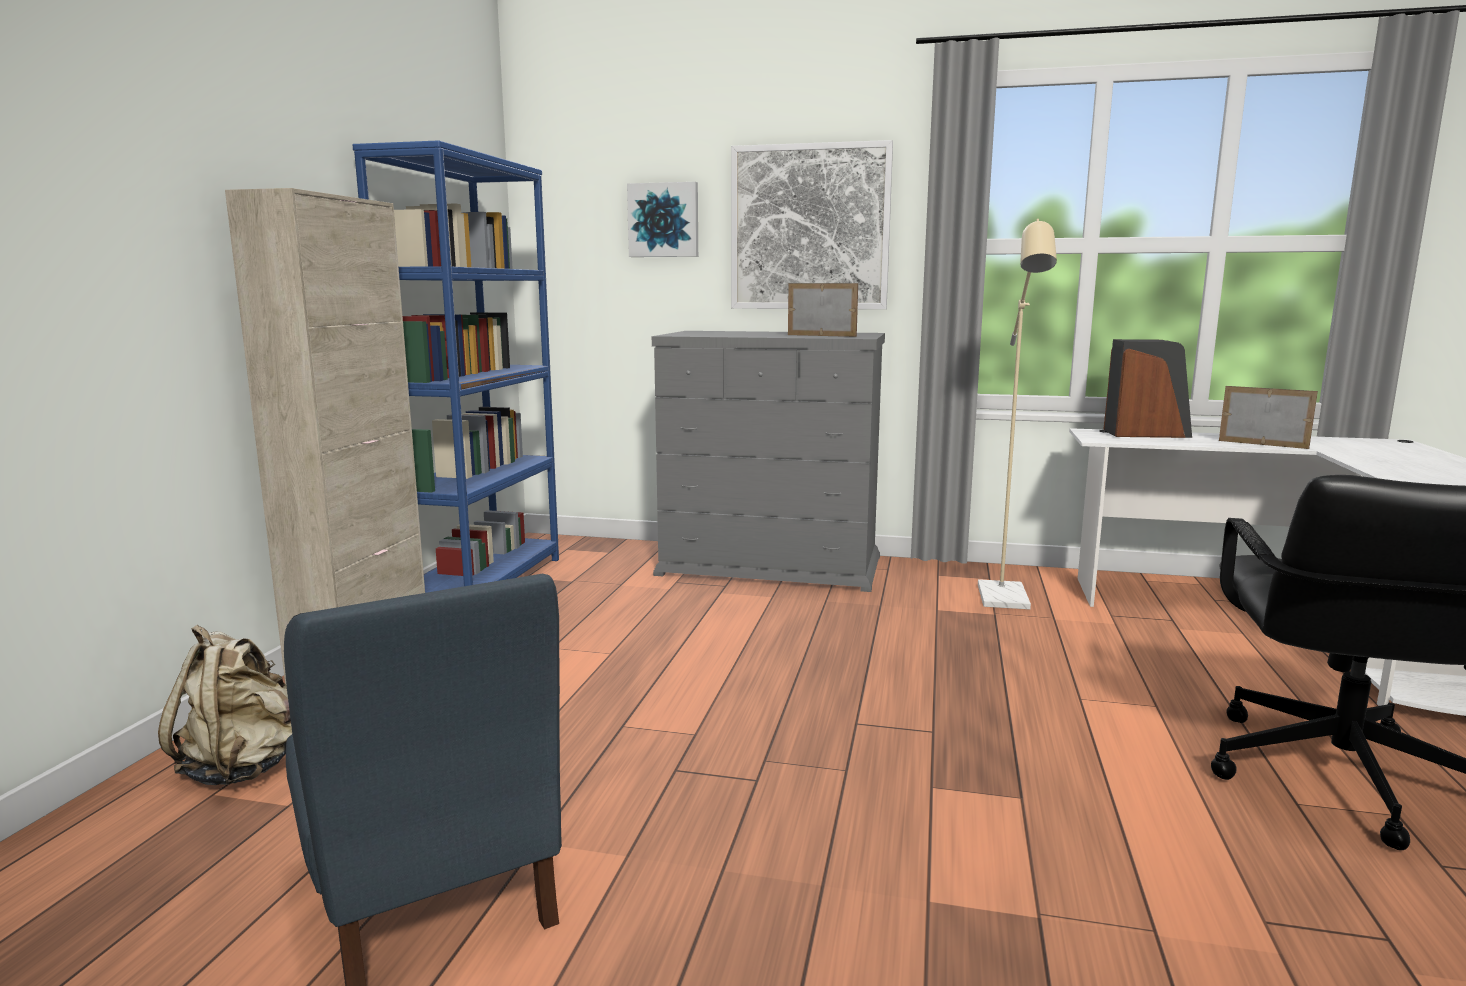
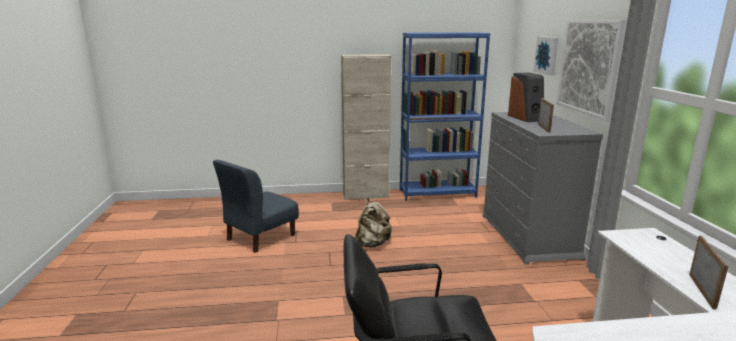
camera: 70 degrees right, 5 degrees up
beige backpack [158,625,292,785] -> beige backpack moved to [355,198,392,248]
beige floor lamp [978,219,1057,609] -> none
speaker [1103,339,1192,438] -> speaker moved to [508,73,544,122]

